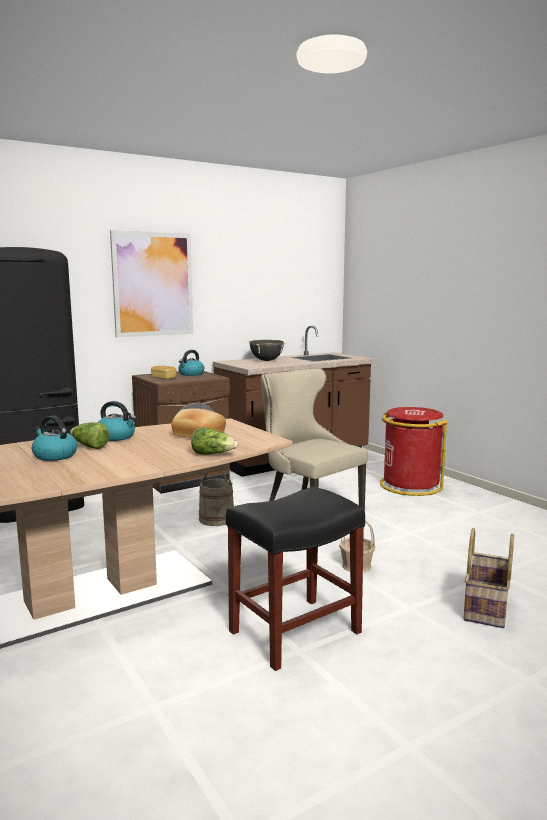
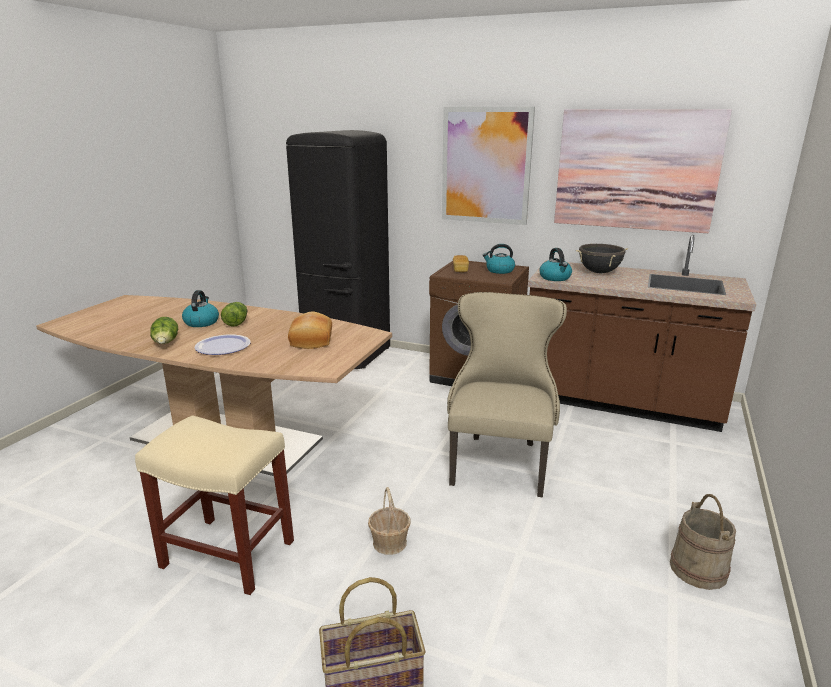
camera: 55 degrees right, 10 degrees up
kettle [98,401,136,441] -> kettle moved to [540,248,572,281]
lettuce [191,427,238,455] -> lettuce moved to [150,317,178,344]
beige bucket [198,470,234,526] -> beige bucket moved to [670,494,736,590]
black stool [226,487,365,671] -> beige stool [135,415,294,595]
red trash can [380,407,447,496] -> none
none -> plate [195,334,251,355]
none -> picture [554,109,732,233]

